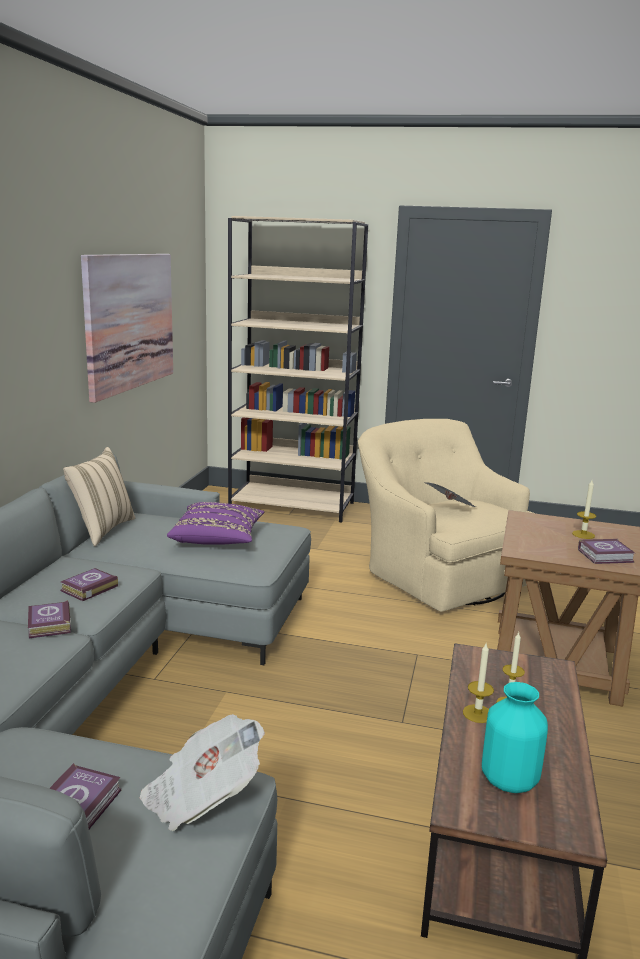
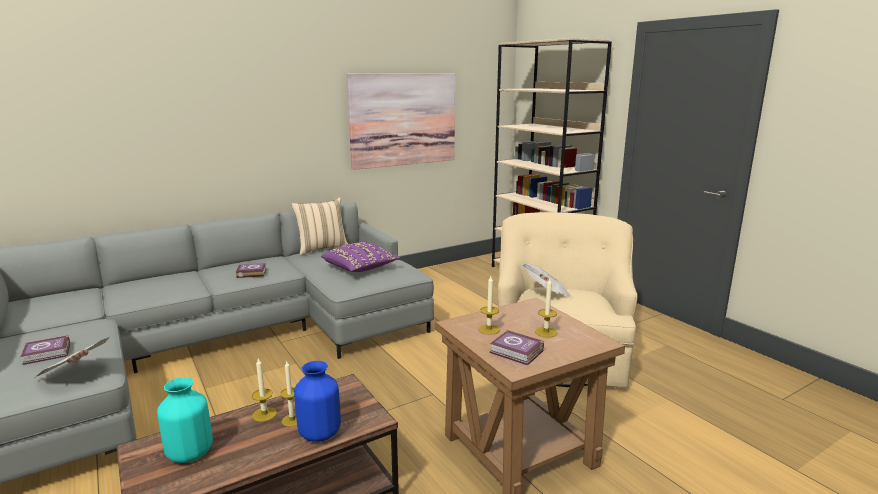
camera: 45 degrees right, 0 degrees up
book [28,600,71,638] -> none
none -> blue vase [294,361,341,442]
none -> candle [478,276,500,335]

